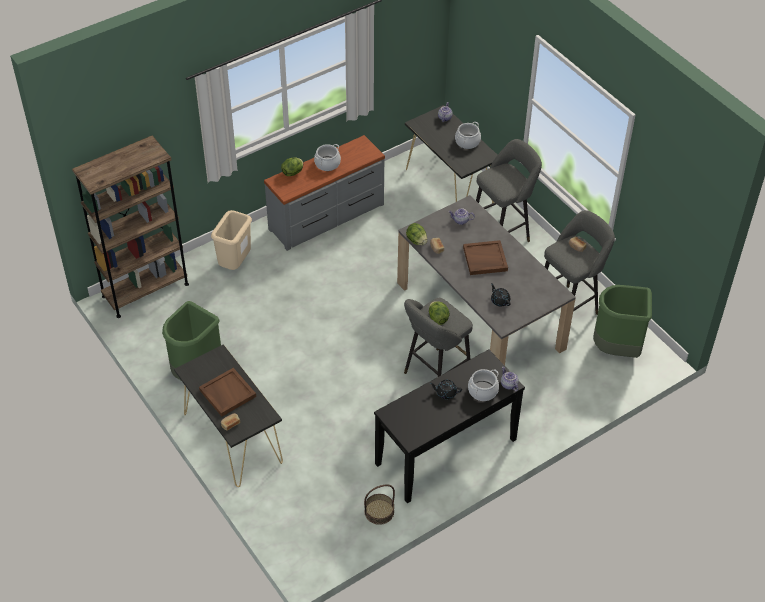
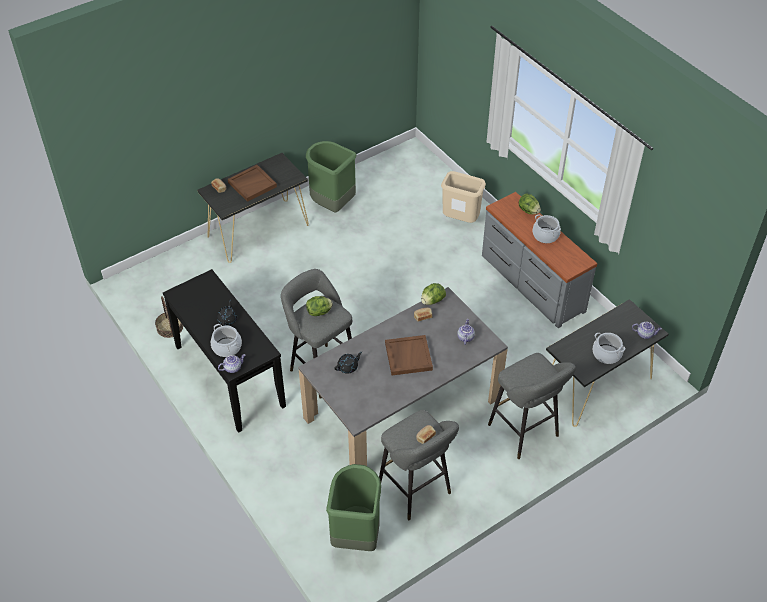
camera: 90 degrees right, 0 degrees up
brown bookcase [72,136,189,318] -> none

